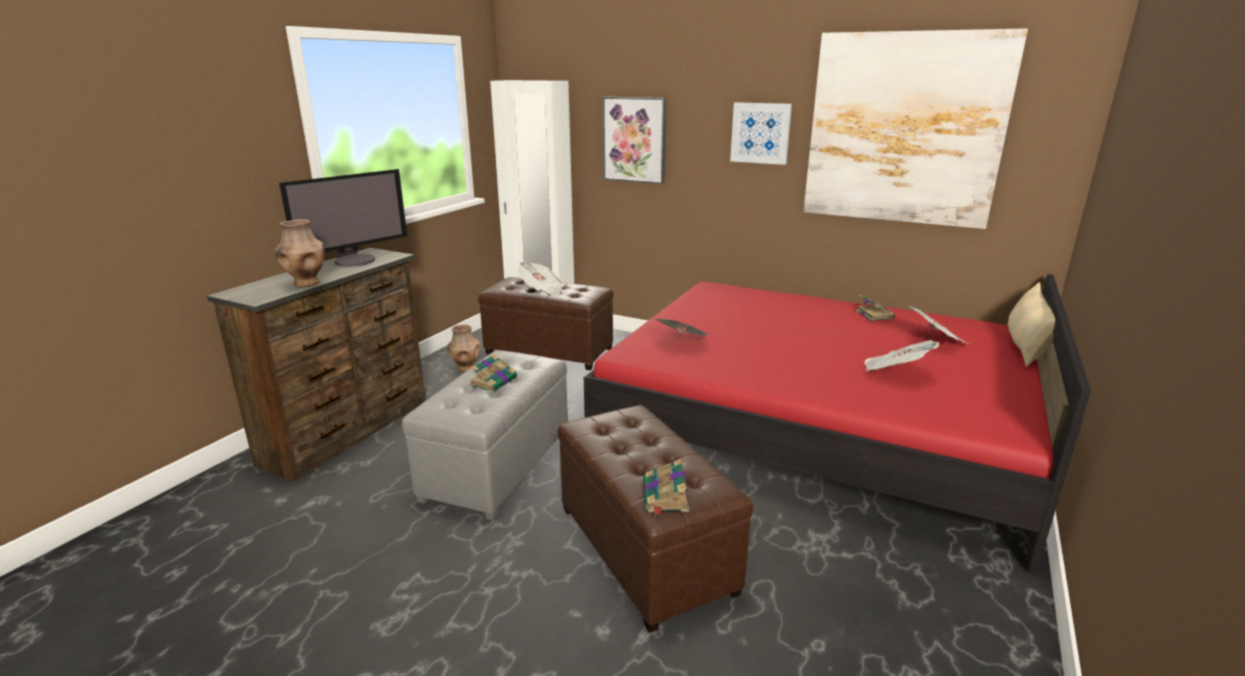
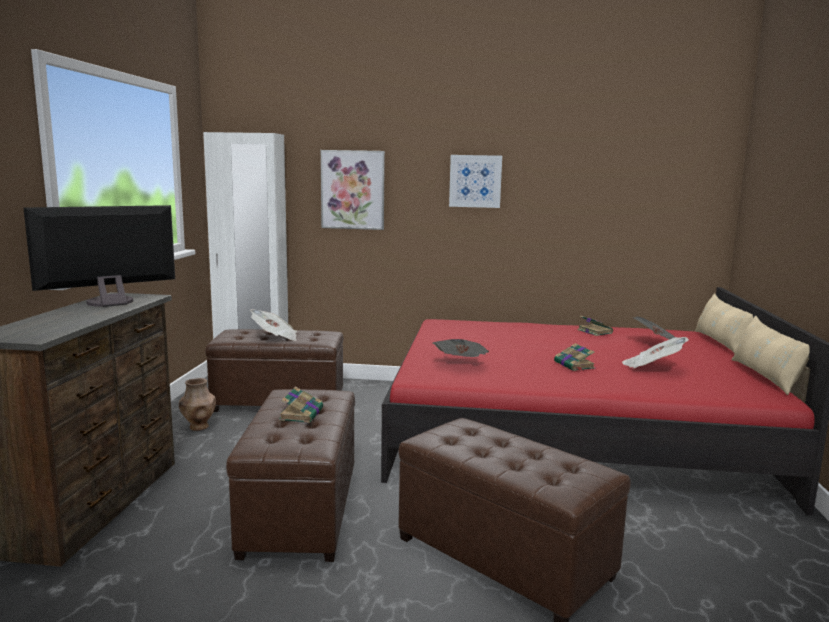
camera: 20 degrees left, 10 degrees down
brown vase [275,219,325,287] -> none
monitor [279,169,407,267] -> monitor turned 150 degrees counterclockwise [24,205,175,307]
grey ottoman [402,350,568,521] -> brown ottoman [226,389,355,562]
book [644,459,689,516] -> book moved to [554,343,595,371]
picture [803,28,1028,229] -> none
none -> beige pillow [732,315,809,395]

